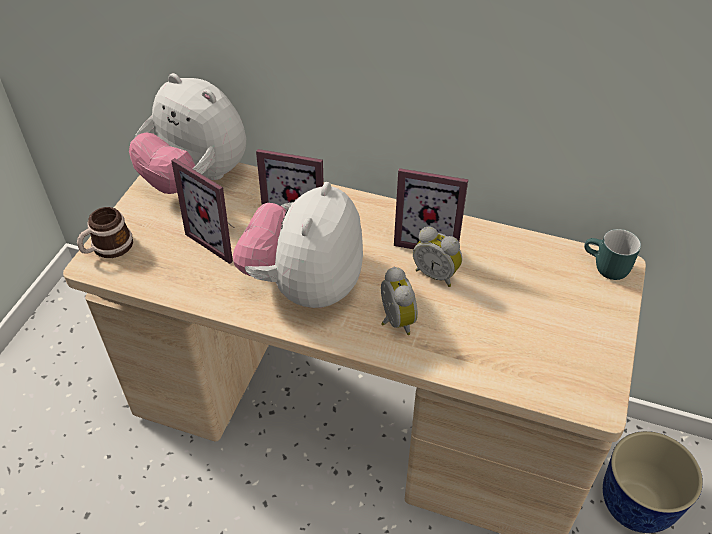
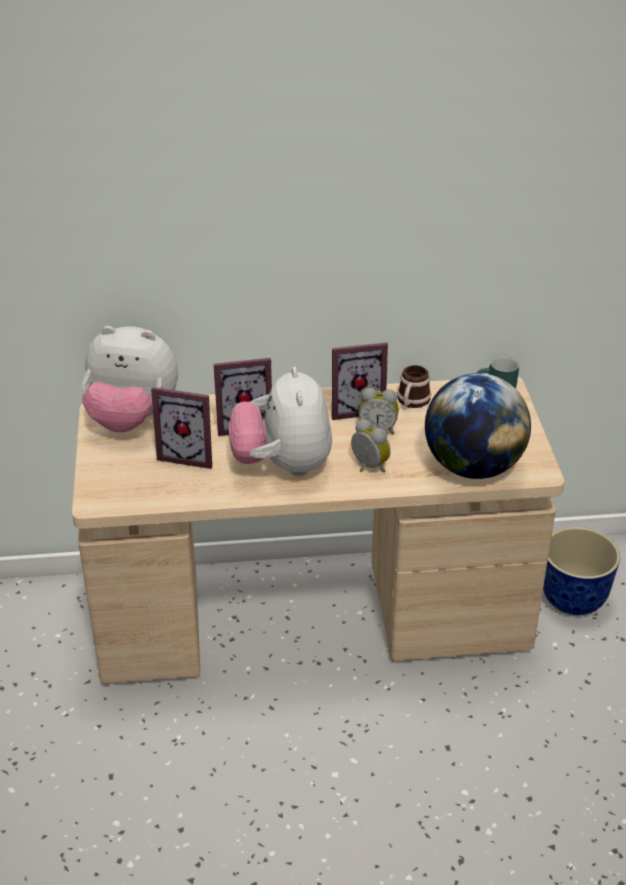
camera: 25 degrees left, 10 degrees down
mug [77,207,133,258] -> mug moved to [397,365,431,408]
none -> globe [425,373,531,479]

